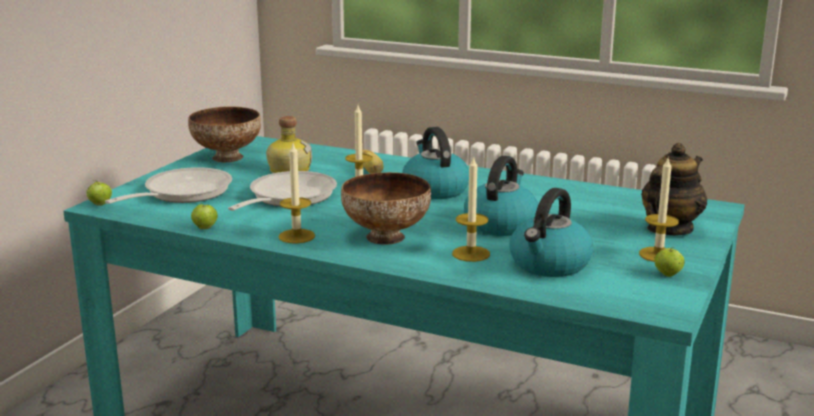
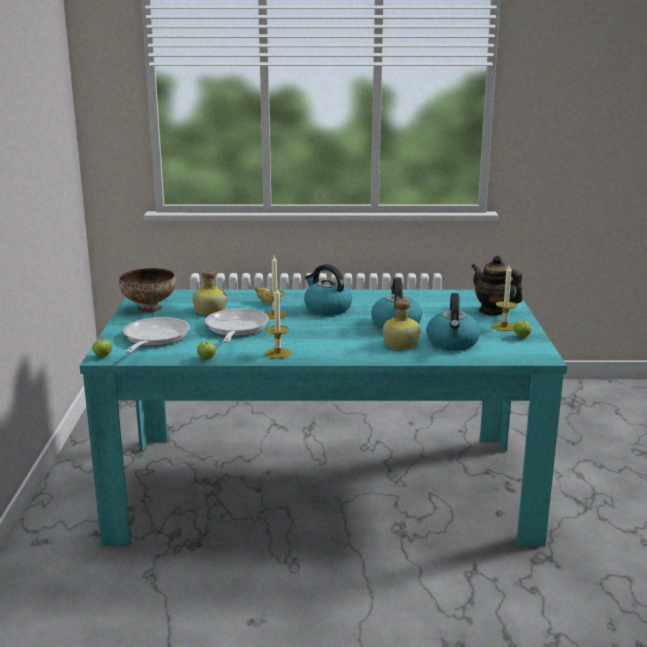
camera: 25 degrees left, 0 degrees up
bowl [341,172,431,245] -> none
candle [452,155,490,262] -> bottle [383,299,421,350]
teapot [641,143,707,236] -> teapot turned 60 degrees counterclockwise [471,255,523,316]

